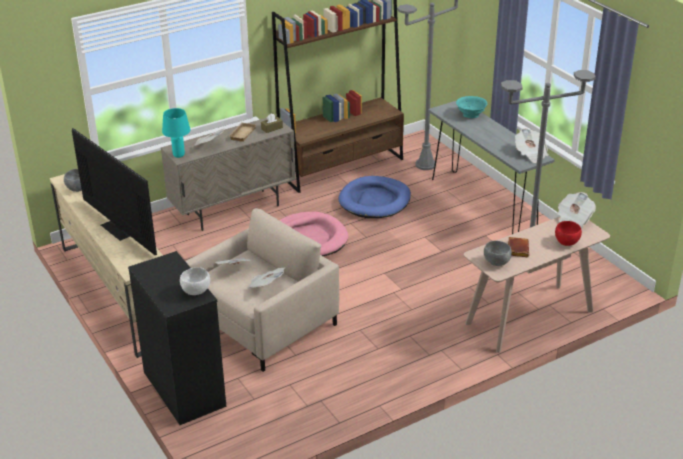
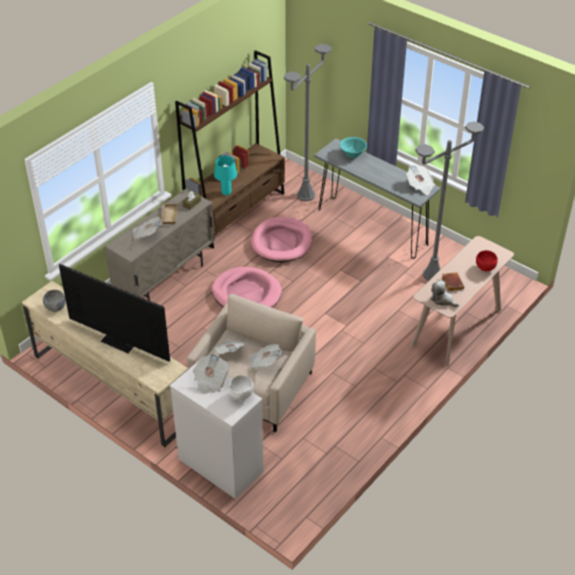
camera: 20 degrees left, 10 degrees up
black dresser [128,251,226,425] -> white dresser [170,362,264,499]
turquoise table lamp [162,108,190,158] -> turquoise table lamp moved to [214,156,237,195]
blue dog bed [339,176,411,218] -> pink dog bed [251,217,312,262]
grey bowl [484,241,512,266] -> plush toy [431,280,459,307]
newspaper [557,192,596,228] -> newspaper moved to [193,353,229,394]

